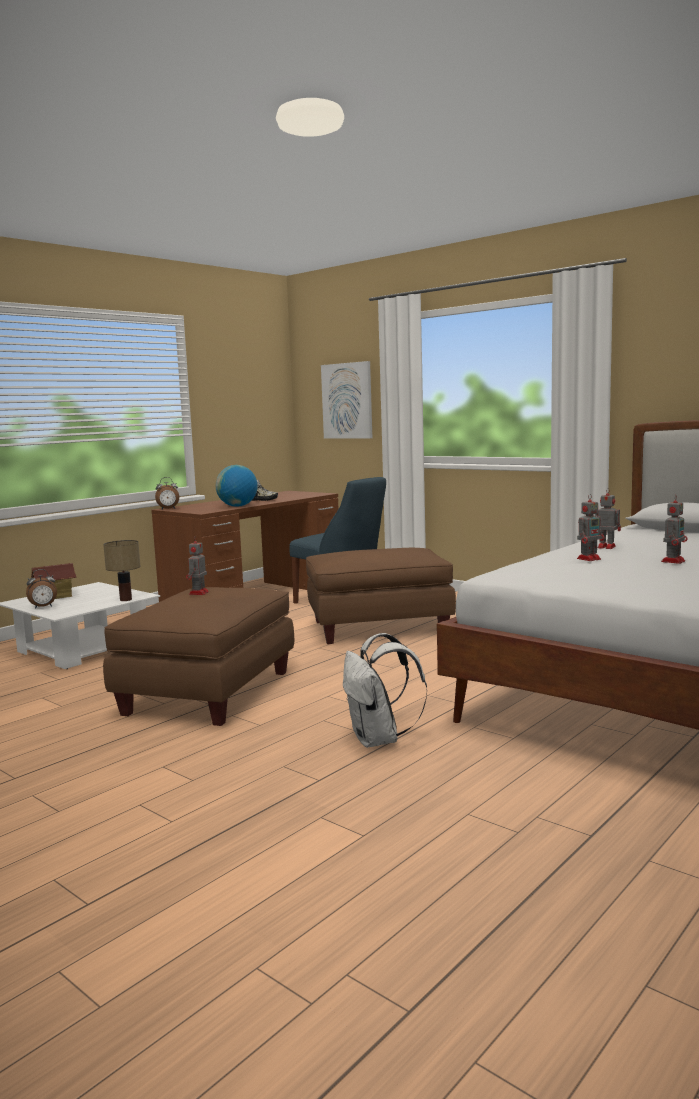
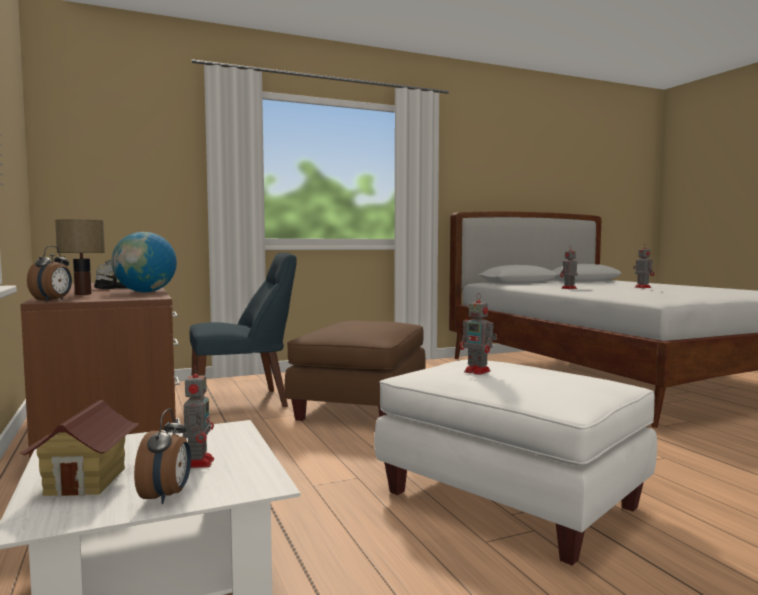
camera: 65 degrees left, 5 degrees down
table lamp [103,540,141,601] -> table lamp moved to [55,219,105,295]
brown ottoman [103,587,294,726] -> white ottoman [374,360,657,566]
picture [321,361,372,439] -> none
white backpack [343,633,427,748] -> none
toy robot [577,494,605,561] -> toy robot moved to [183,365,214,468]

